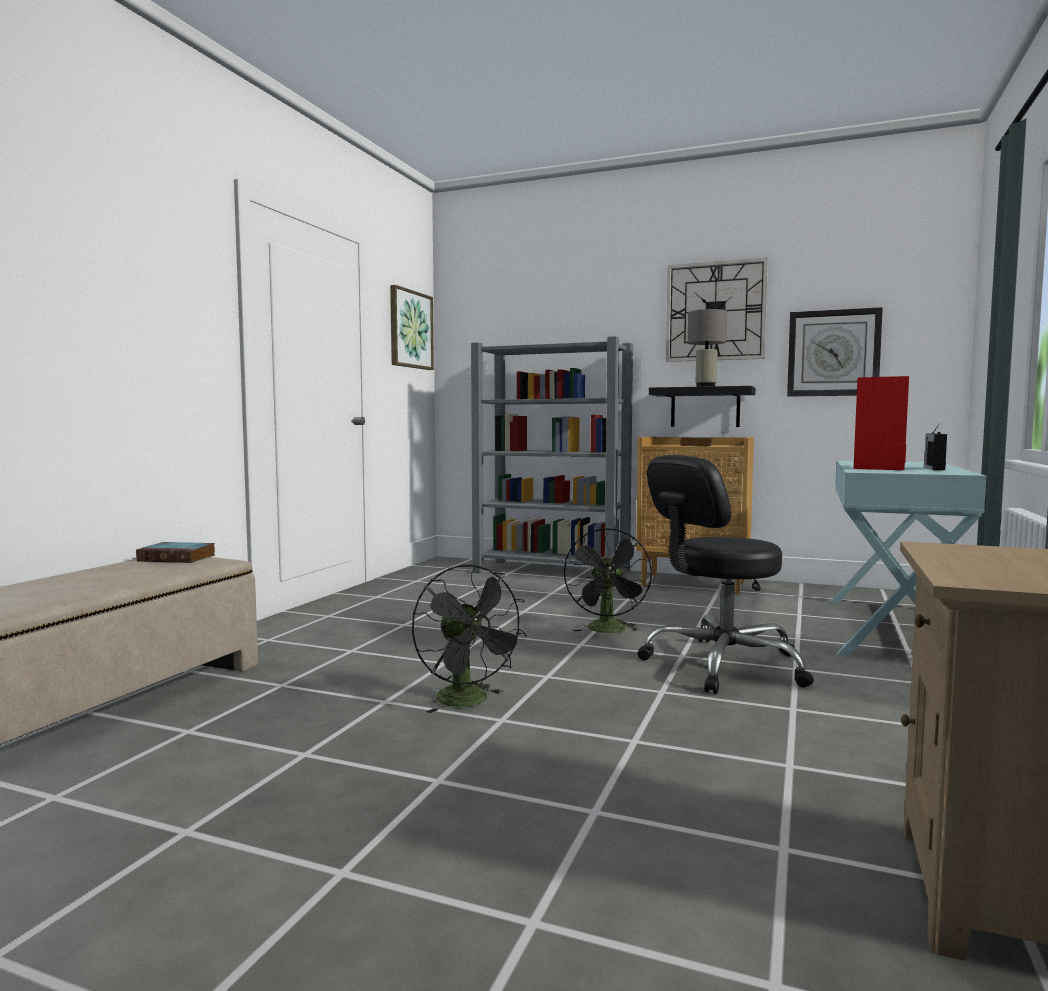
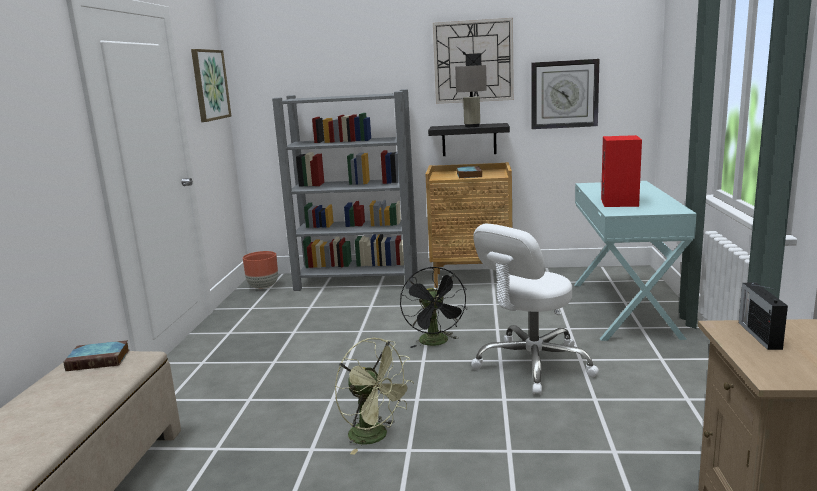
camera: 15 degrees left, 10 degrees up
black fan [412,565,527,713] -> green fan [335,338,414,455]
black office chair [637,455,814,694] -> white office chair [471,223,599,395]
radio [924,425,947,470] -> radio moved to [739,282,788,350]
none -> brown planter [243,251,278,289]

